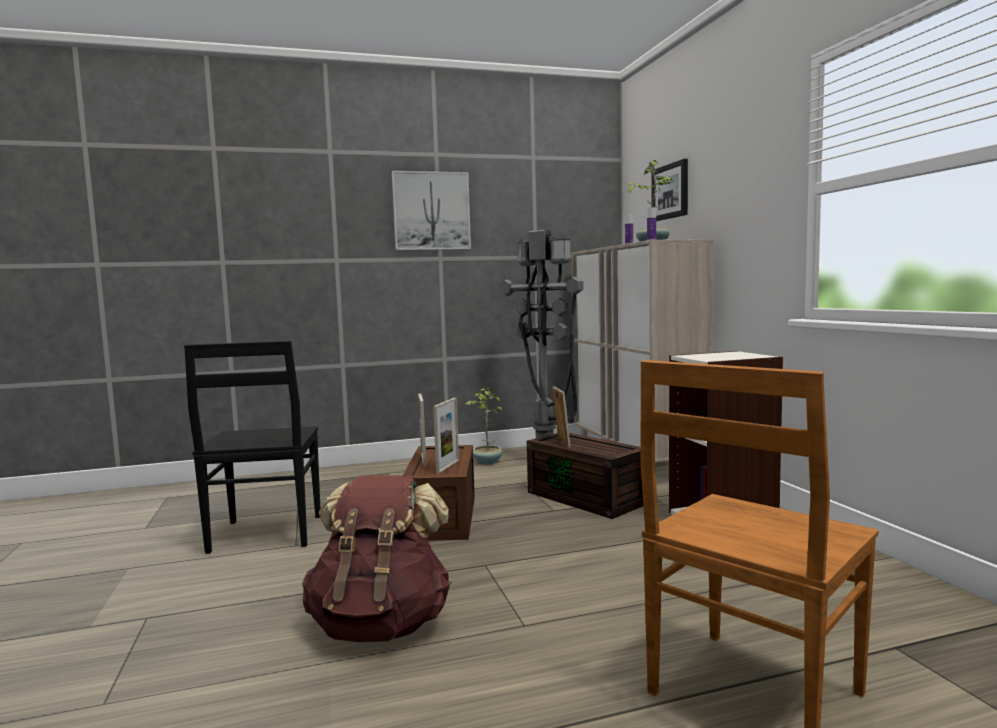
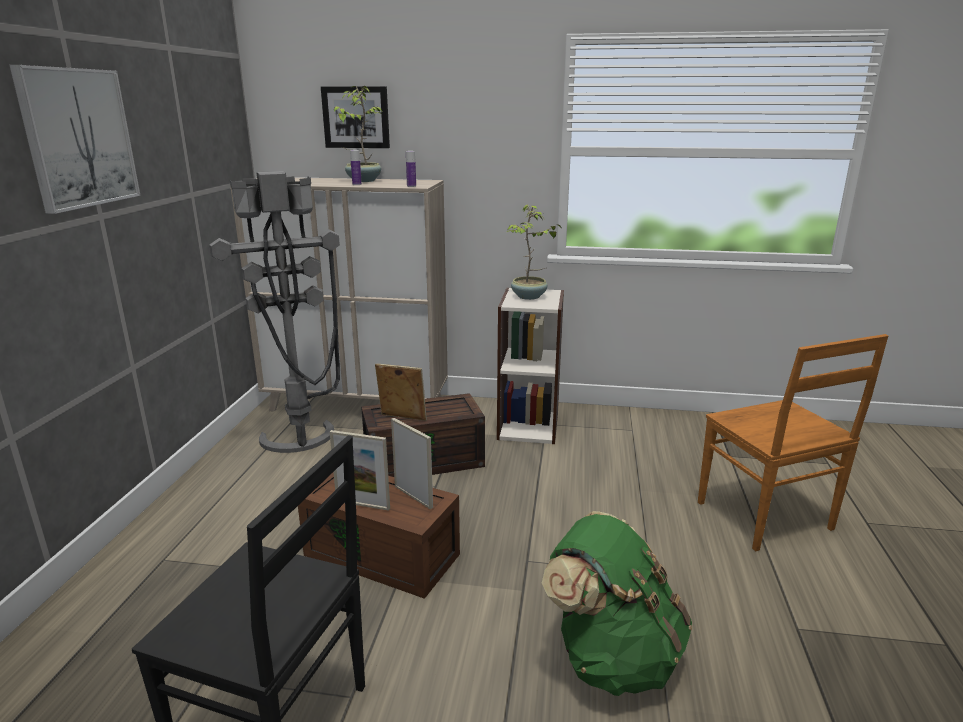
camera: 65 degrees left, 15 degrees up
brown backpack [302,475,452,642] -> green backpack [542,511,692,696]
potted plant [465,388,502,465] -> potted plant moved to [507,204,562,300]

